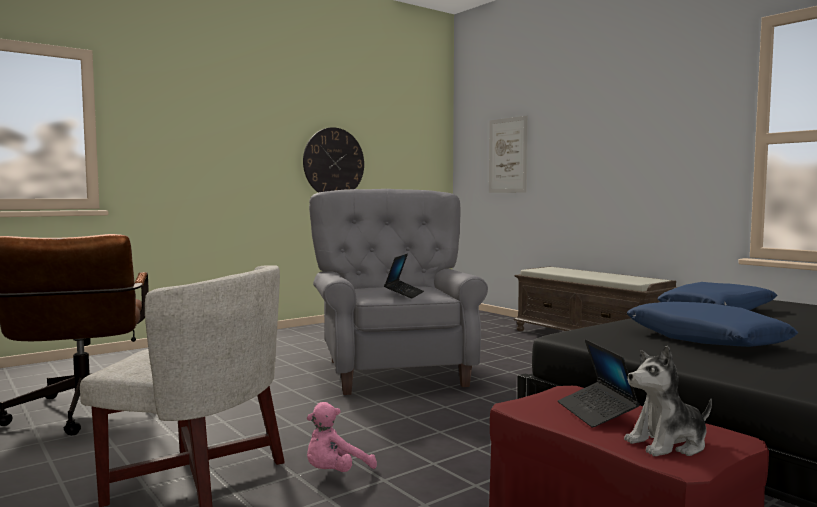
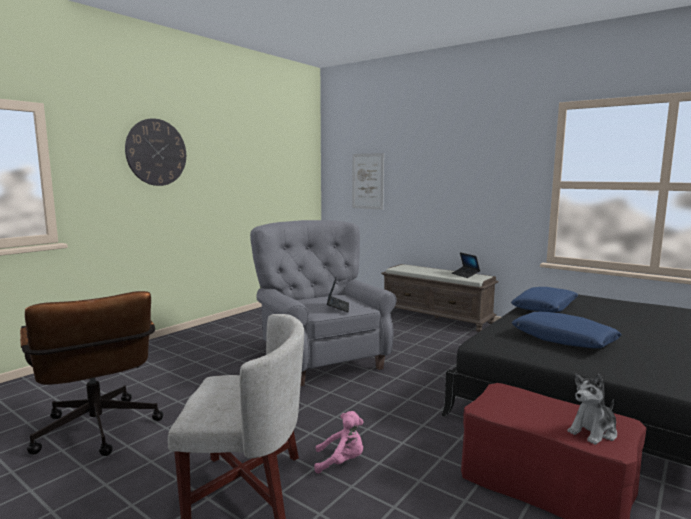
camera: 15 degrees left, 5 degrees up
wall clock [303,127,364,193] -> wall clock moved to [125,118,186,186]
pink plush toy [307,402,377,472] -> pink plush toy turned 120 degrees counterclockwise [314,411,363,474]
laptop [558,339,640,428] -> laptop moved to [452,252,480,278]

